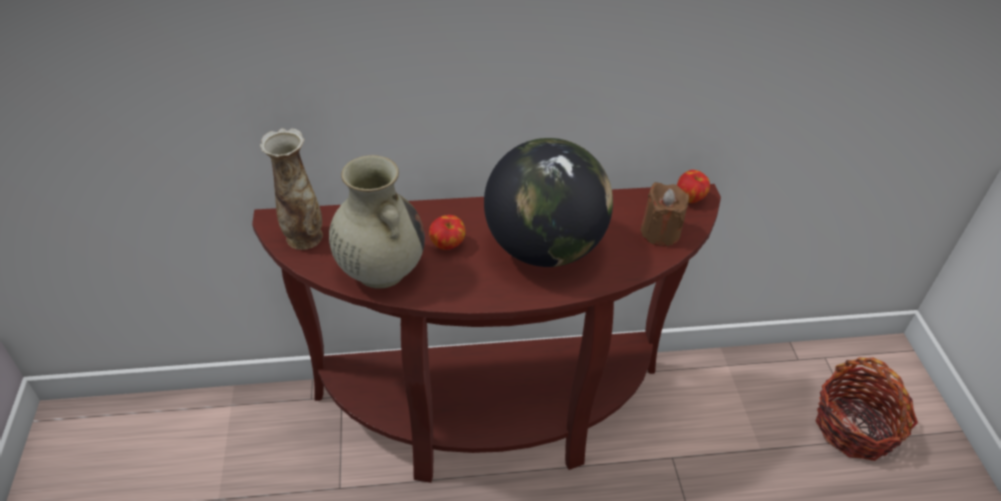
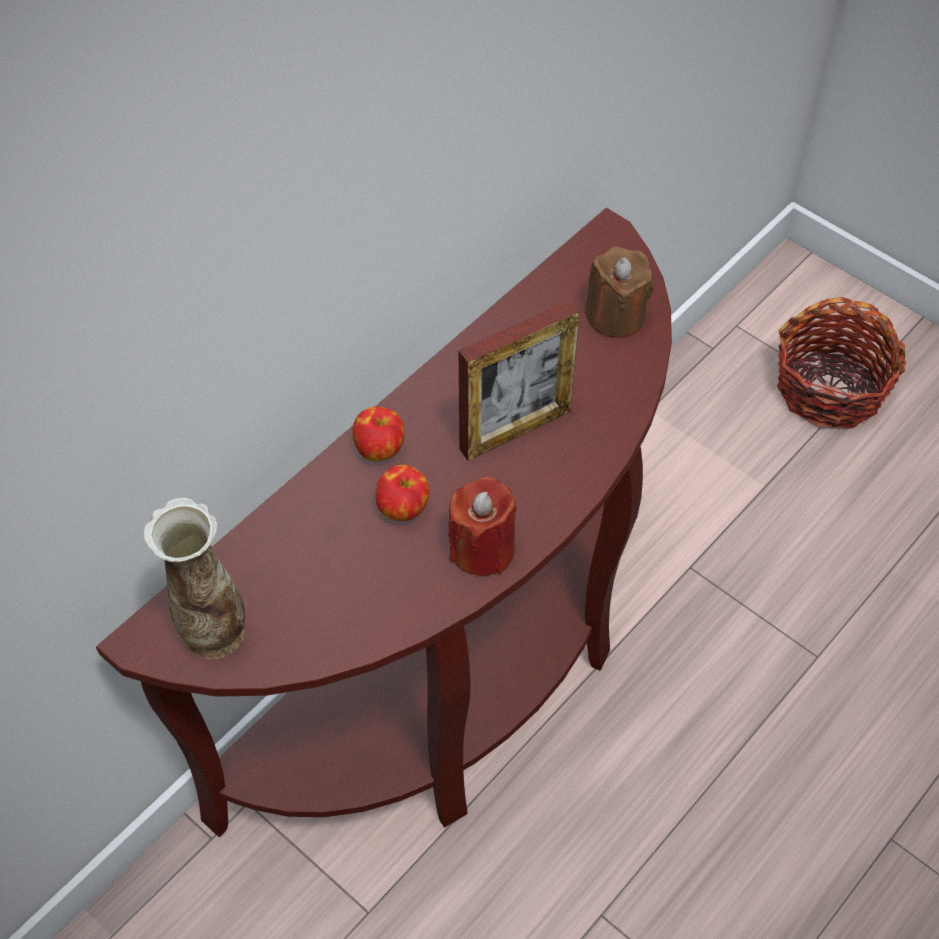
camera: 40 degrees left, 10 degrees up
beige vase [329,155,425,289] -> none
globe [484,138,613,267] -> picture frame [459,300,580,461]
apple [677,170,710,203] -> apple moved to [352,406,405,461]
none -> red candle [448,476,517,576]

